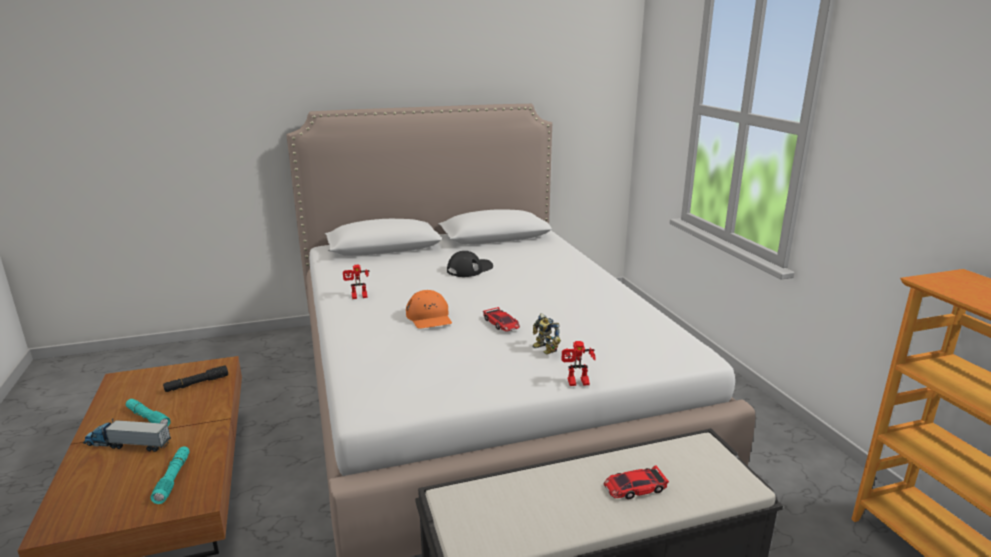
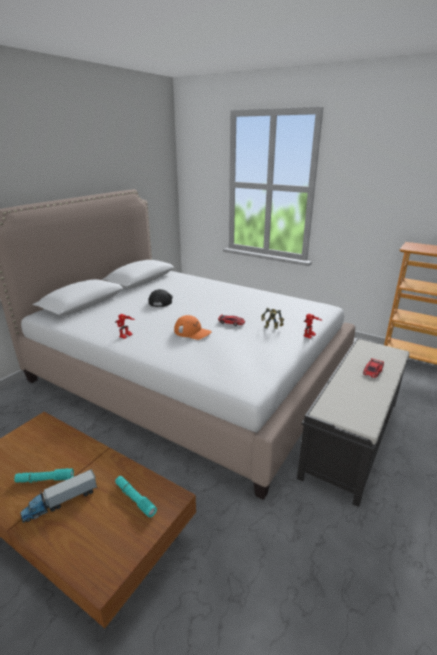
camera: 40 degrees left, 5 degrees up
black flashlight [163,365,228,392] -> none

